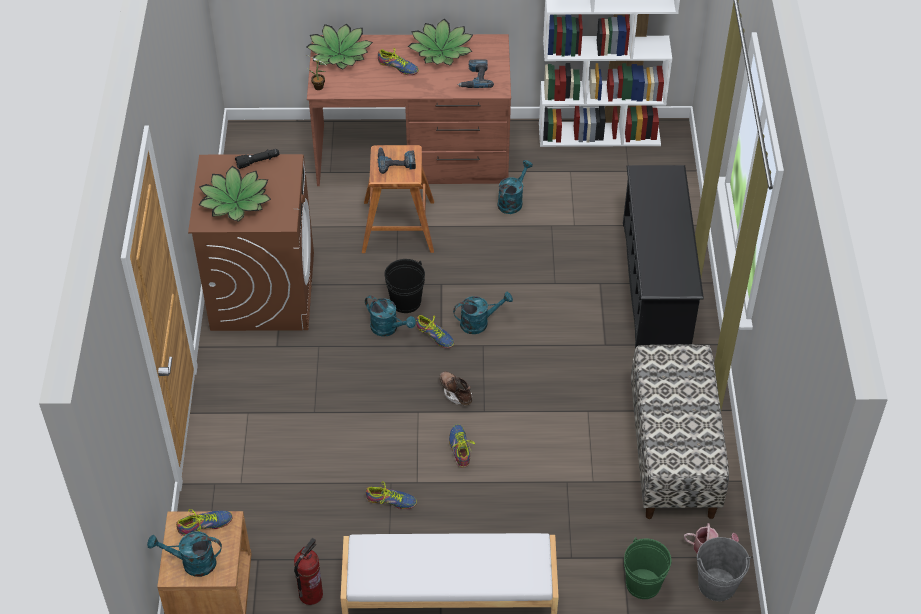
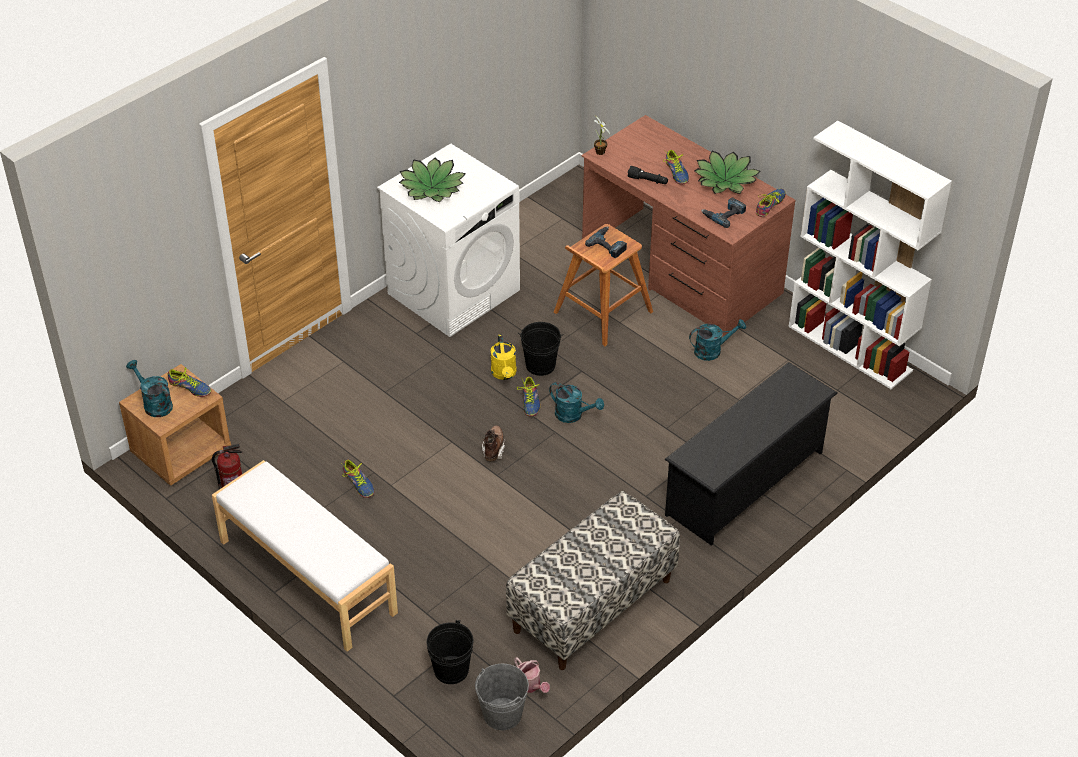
camera: 45 degrees right, 5 degrees down
brown washing machine [188,154,314,331] -> white washing machine [377,144,520,337]
black flashlight [235,149,279,169] -> black flashlight moved to [628,166,668,184]
potted plant [306,24,373,69] -> none
turquoise watering can [365,295,416,337] -> yellow watering can [490,335,517,380]
shoe [449,424,476,468] -> shoe moved to [756,189,786,217]
green bucket [624,537,671,599] -> black bucket [427,620,473,684]

